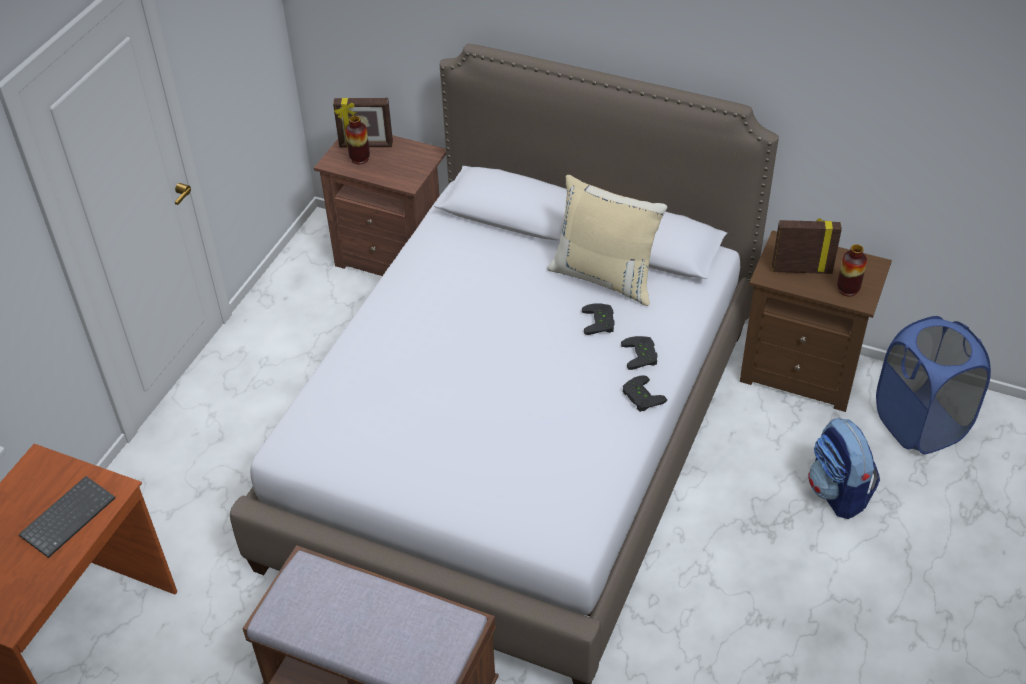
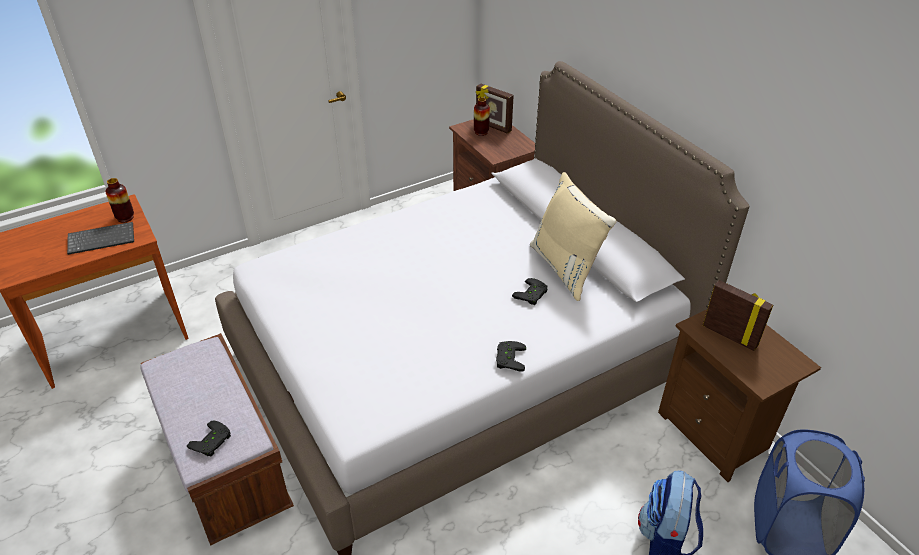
camera: 35 degrees right, 5 degrees down
black game controller [621,336,658,370] -> black game controller moved to [187,421,231,457]
vase [837,244,867,296] -> vase moved to [105,178,134,223]

